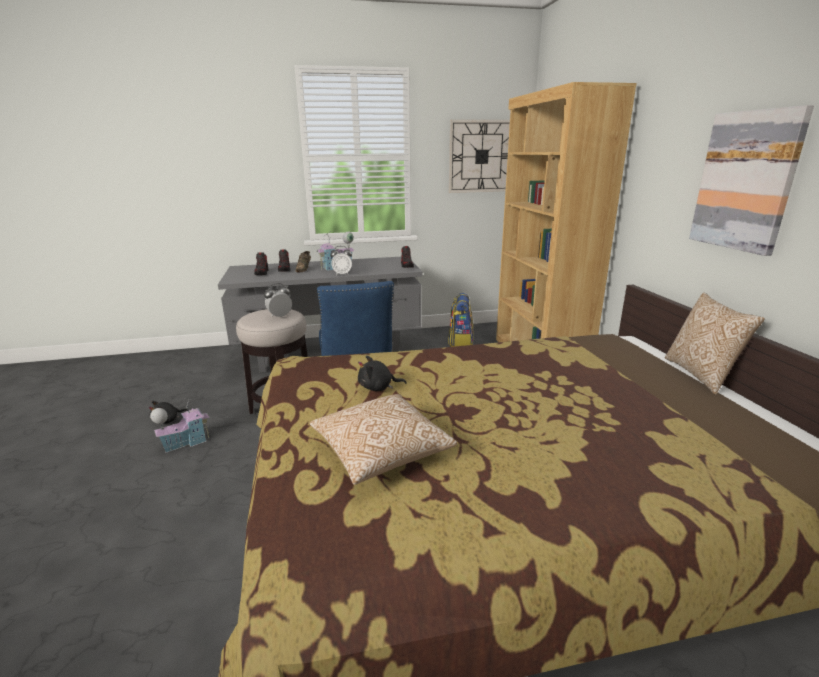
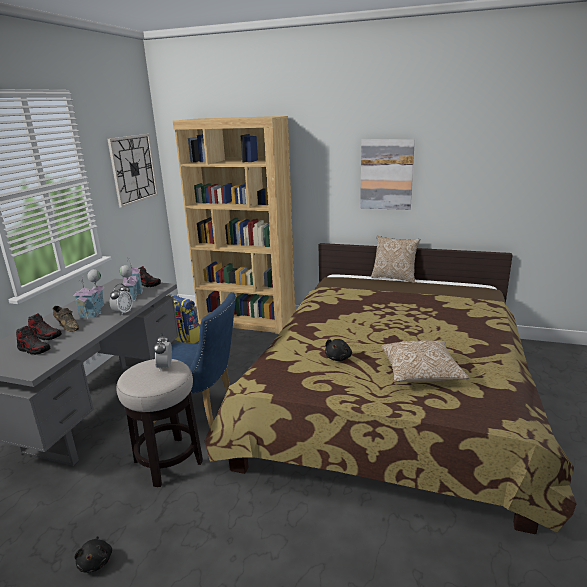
camera: 60 degrees left, 0 degrees up
toy house [150,398,210,453] -> toy house moved to [119,258,143,301]

